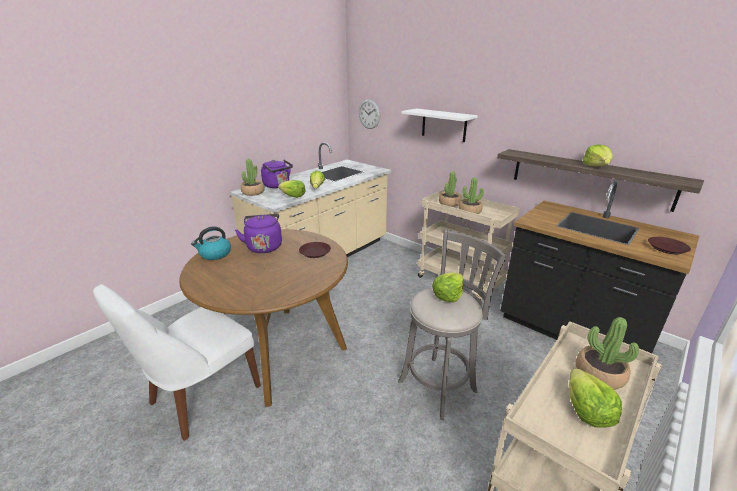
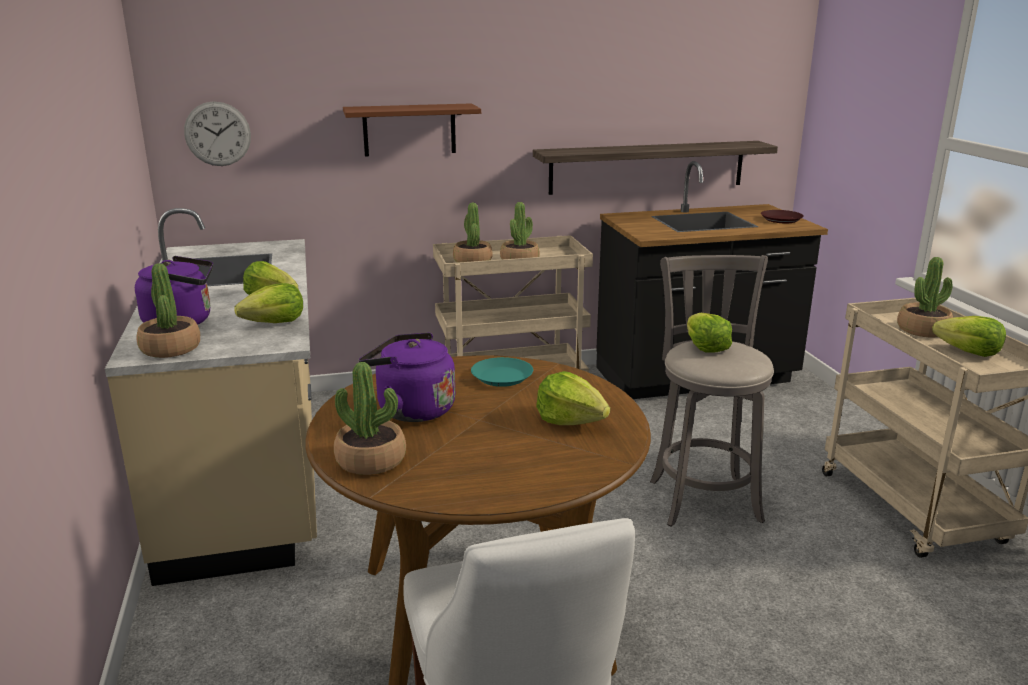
camera: 55 degrees left, 5 degrees down
kettle [191,226,231,260] -> potted plant [334,362,406,475]
brown plate [299,242,331,258] -> turquoise plate [471,357,533,387]
white shelf [401,108,478,142] -> brown shelf [343,103,481,156]
lettuce [583,144,613,166] -> lettuce moved to [536,371,610,425]

